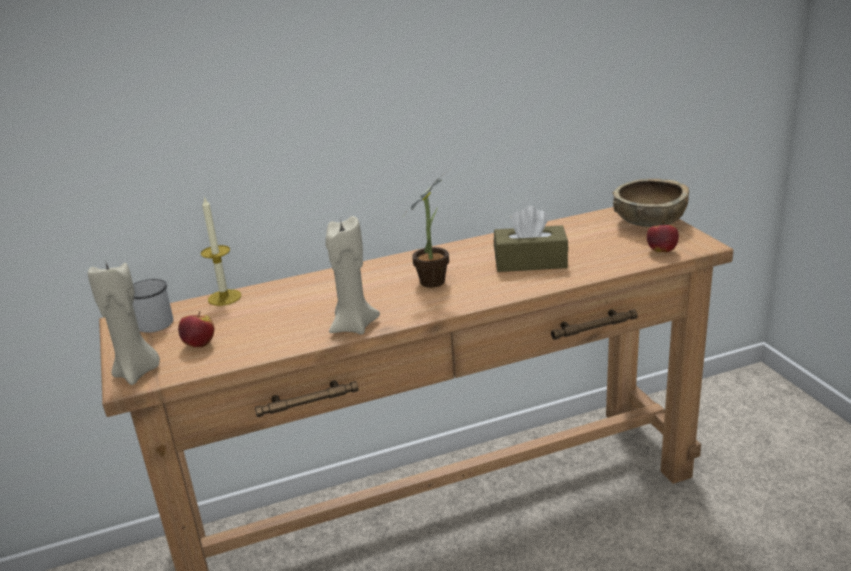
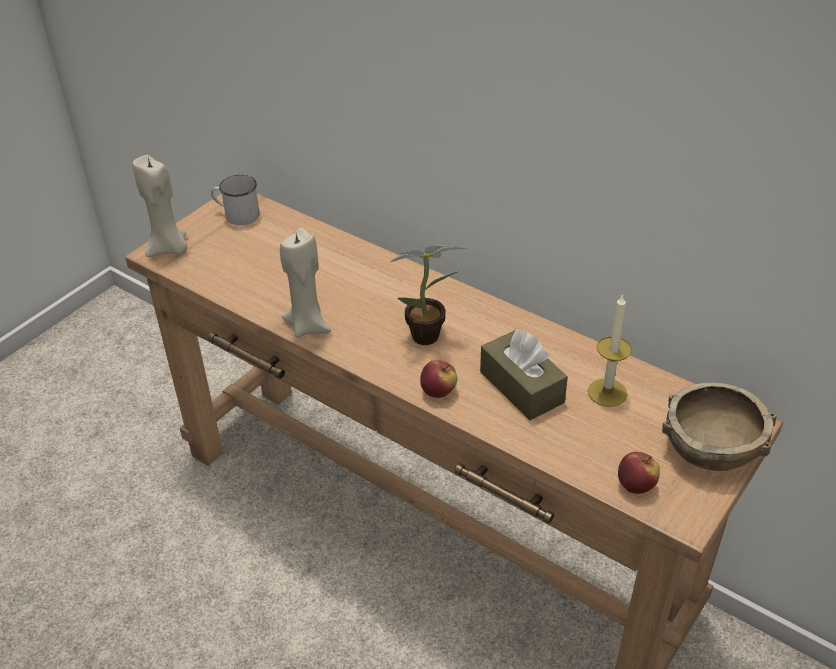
camera: 55 degrees right, 15 degrees up
apple [178,311,214,347] -> apple moved to [420,360,457,398]
candle [201,196,241,306] -> candle moved to [588,294,632,407]

